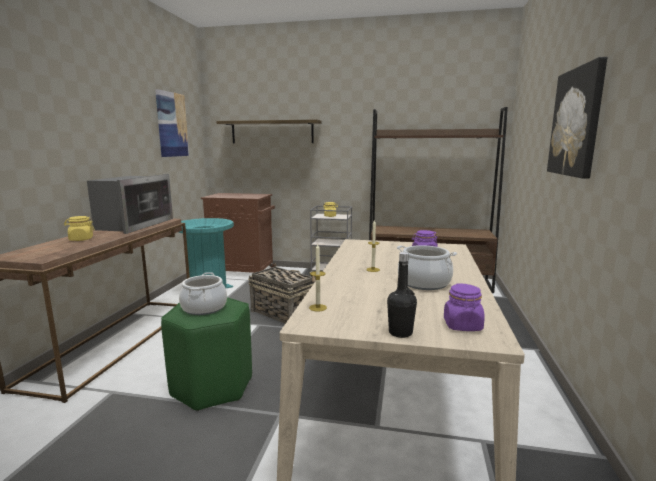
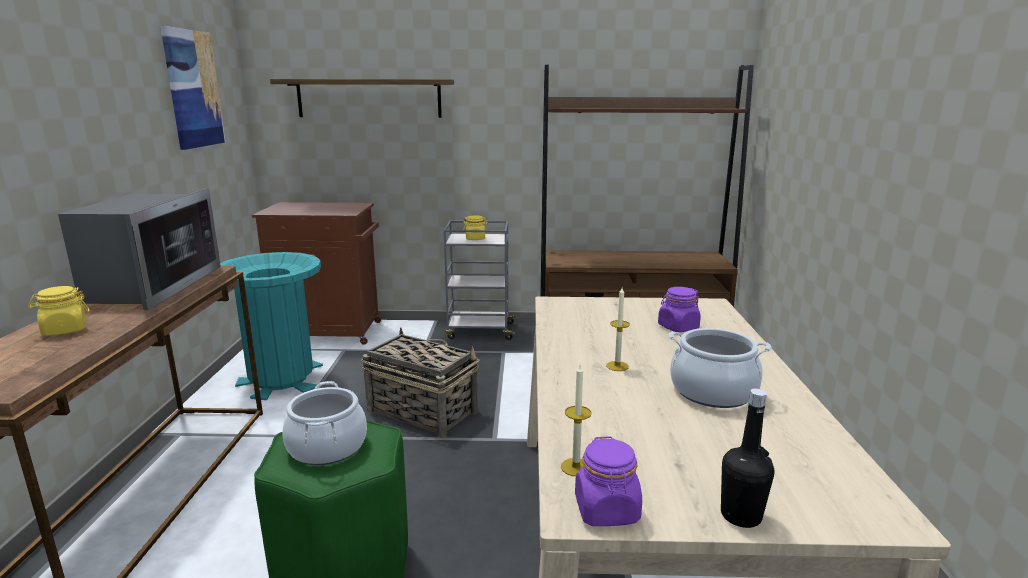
camera: 10 degrees left, 5 degrees up
purple jar [444,283,485,331] -> purple jar moved to [575,436,642,526]
picture [547,57,608,179] -> none

